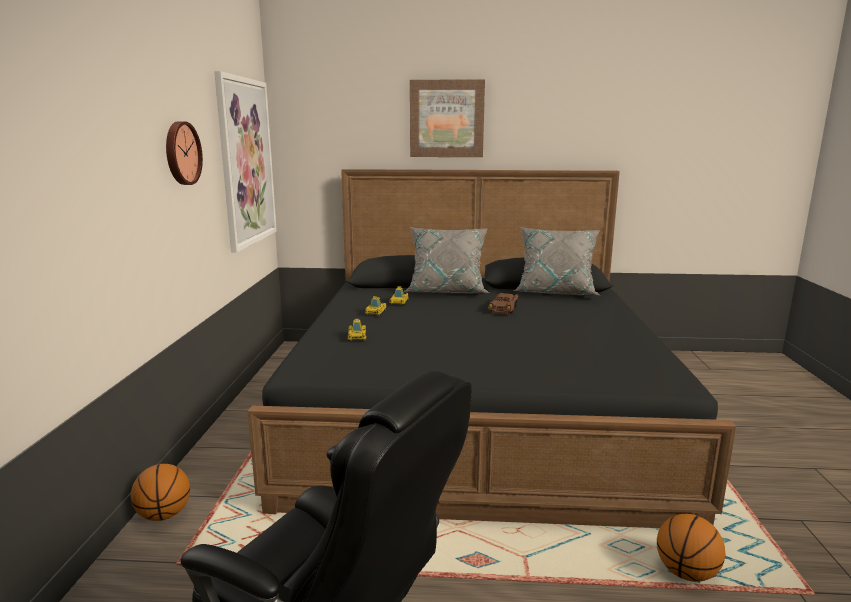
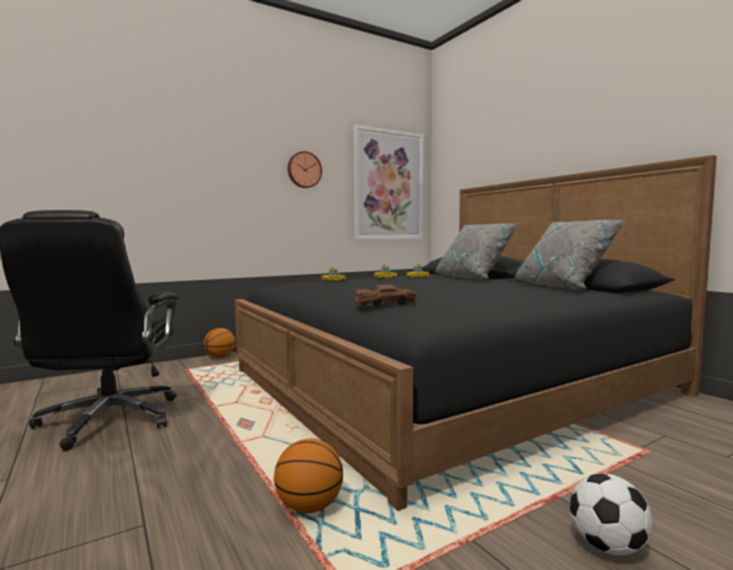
camera: 55 degrees right, 10 degrees down
picture [410,79,485,157] -> none
brown toy car [488,293,519,315] -> brown toy car moved to [354,285,417,307]
none -> football [570,473,653,555]

